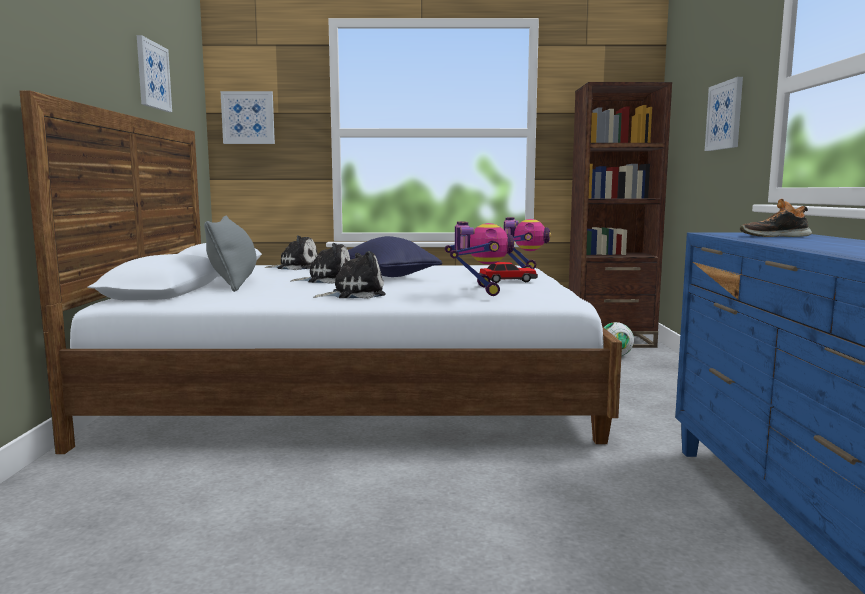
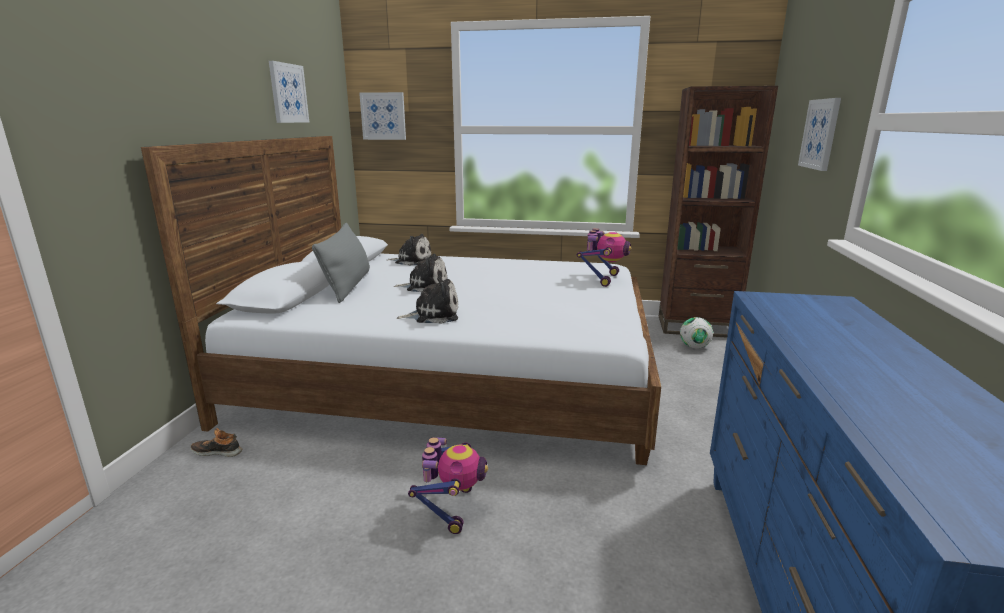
camera: 10 degrees right, 10 degrees up
blue pillow [348,236,442,277] -> none
toy robot [445,221,515,296] -> toy robot moved to [408,437,488,534]
toy car [479,262,538,283] -> none
shoe [740,199,812,237] -> shoe moved to [191,428,242,457]

